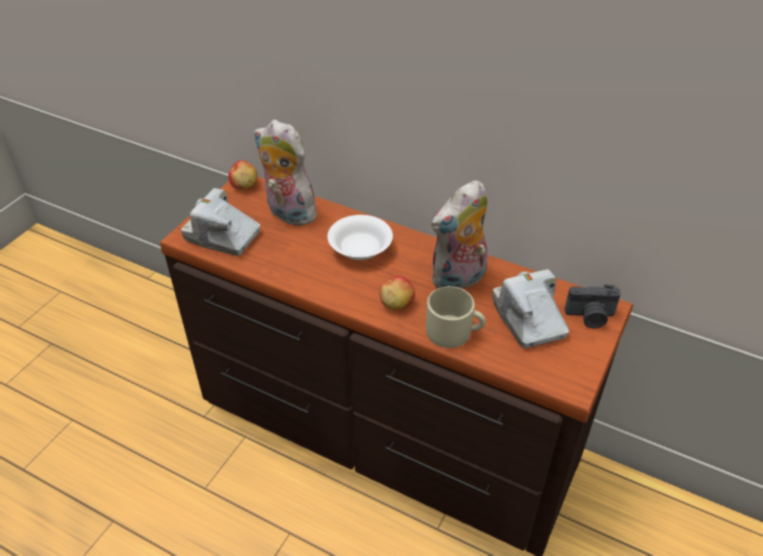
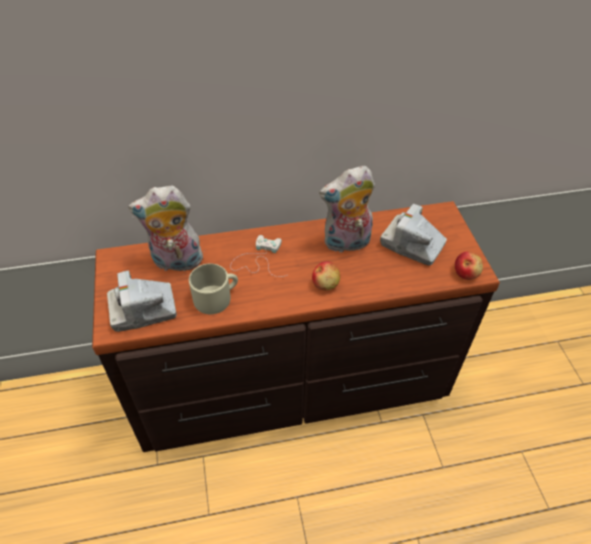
camera: 40 degrees left, 5 degrees up
apple [229,160,257,190] -> apple moved to [455,251,483,280]
white bowl [327,215,393,260] -> white game controller [230,235,287,277]
beige mug [426,286,486,348] -> beige mug moved to [189,264,238,314]
plush toy [431,180,488,289] -> plush toy turned 60 degrees clockwise [319,166,375,253]
camera [565,284,621,328] -> none

